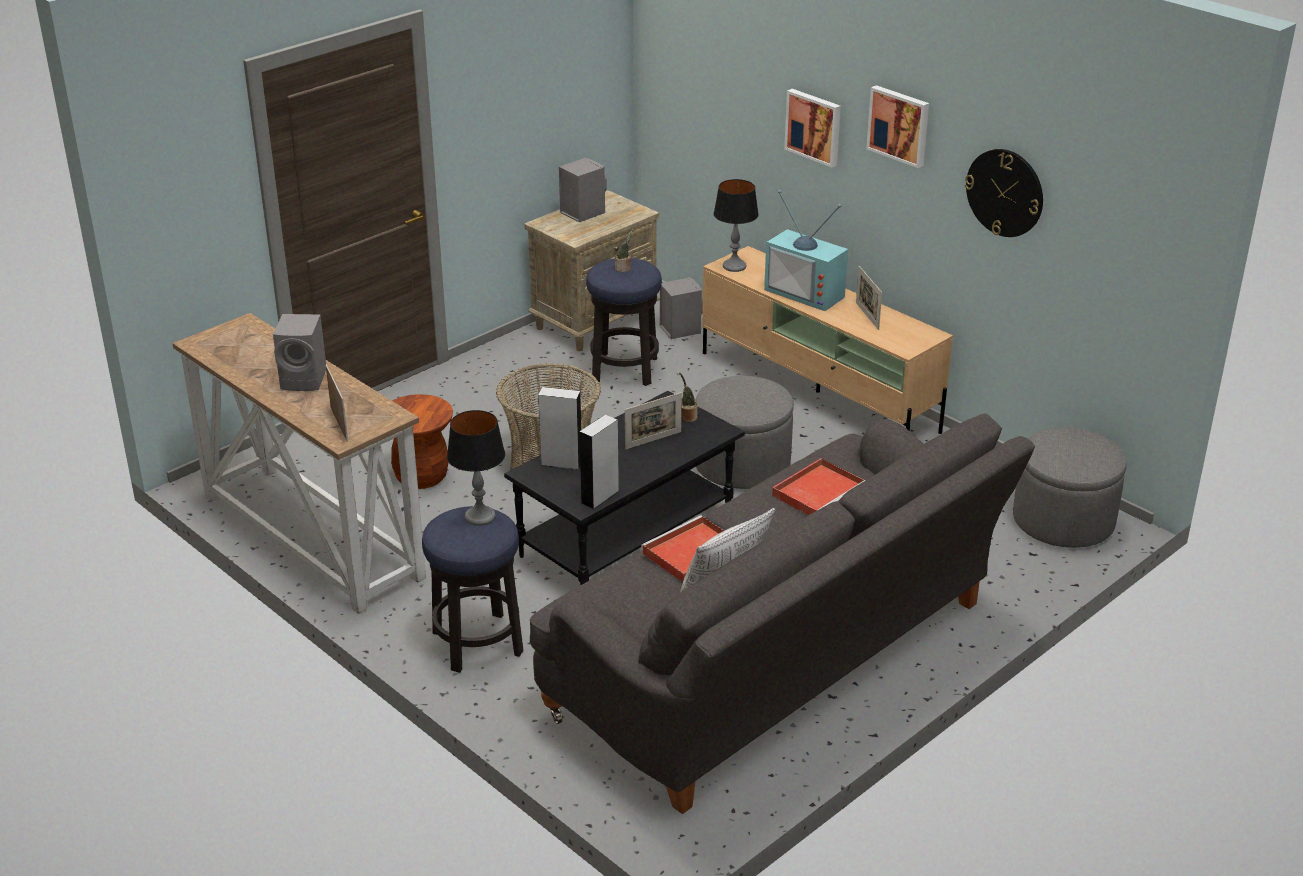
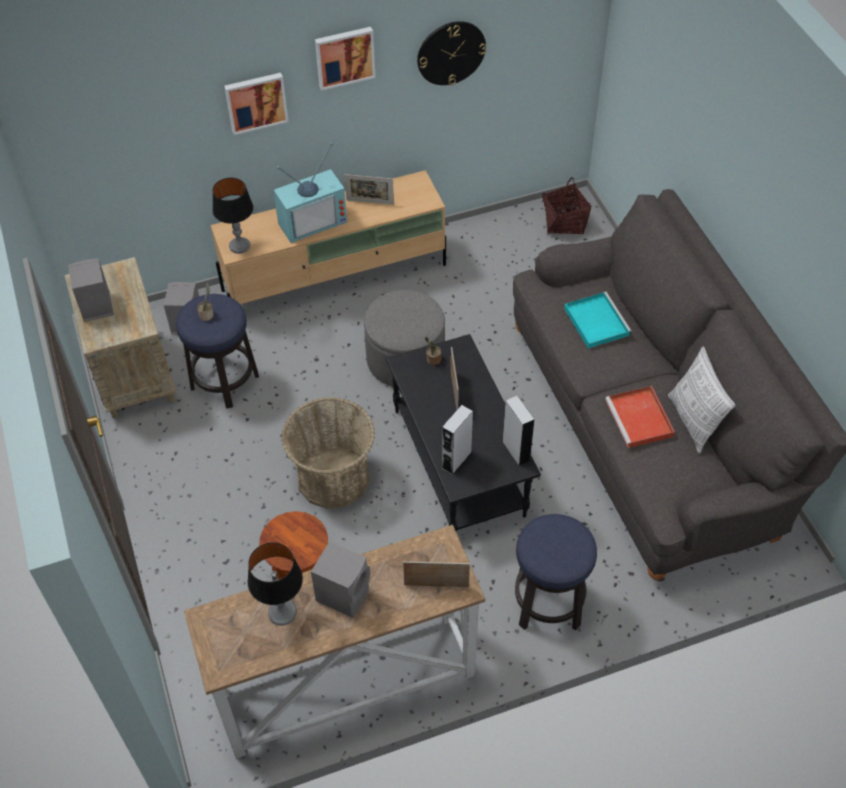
camera: 65 degrees left, 20 degrees up
table lamp [447,410,505,526] -> table lamp moved to [248,542,303,626]
red tray [772,458,865,515] -> turquoise tray [564,292,632,349]
grey ottoman [1013,427,1127,548] -> basket [542,177,591,235]

